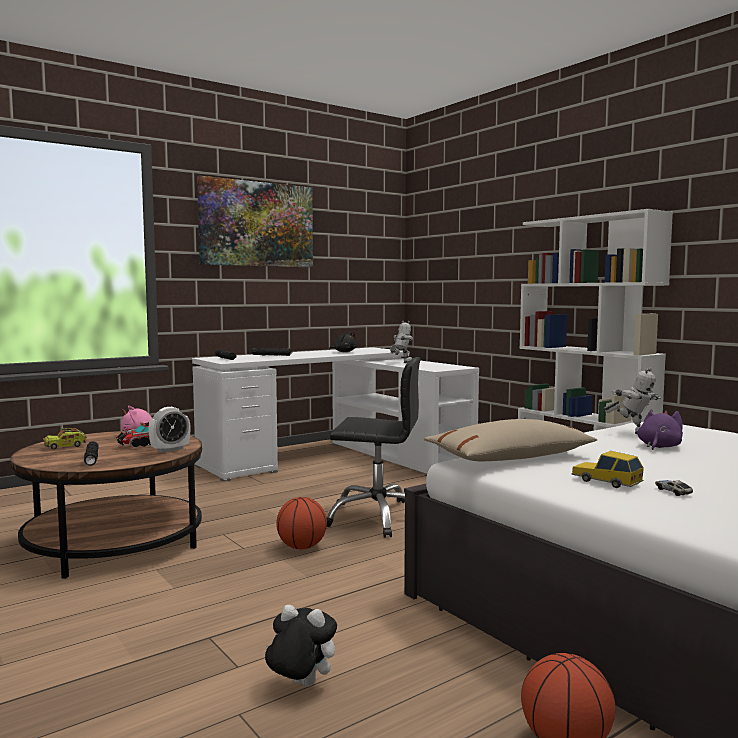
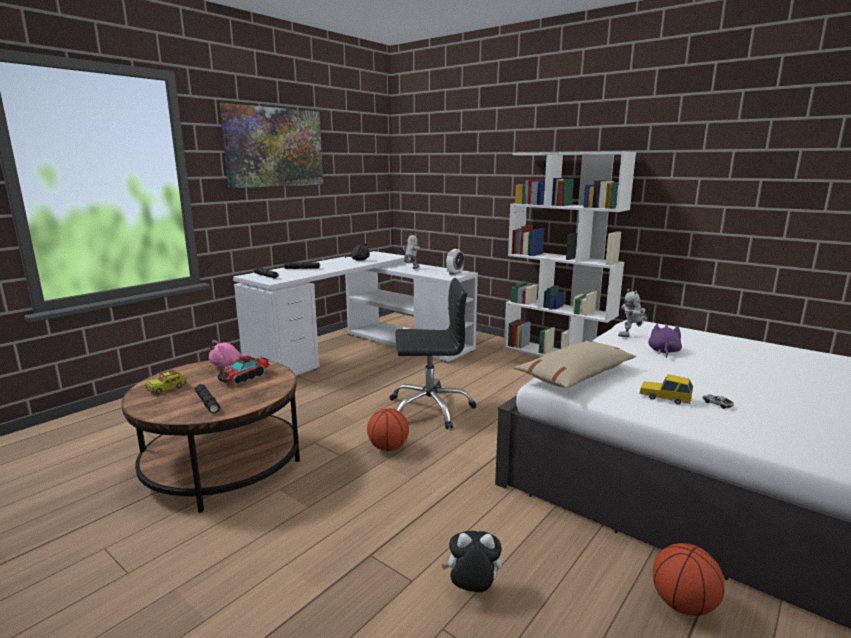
camera: 15 degrees left, 10 degrees up
alarm clock [148,407,190,453] -> alarm clock moved to [446,249,464,275]
toy robot [603,368,661,434] -> toy robot turned 120 degrees clockwise [618,289,648,337]

